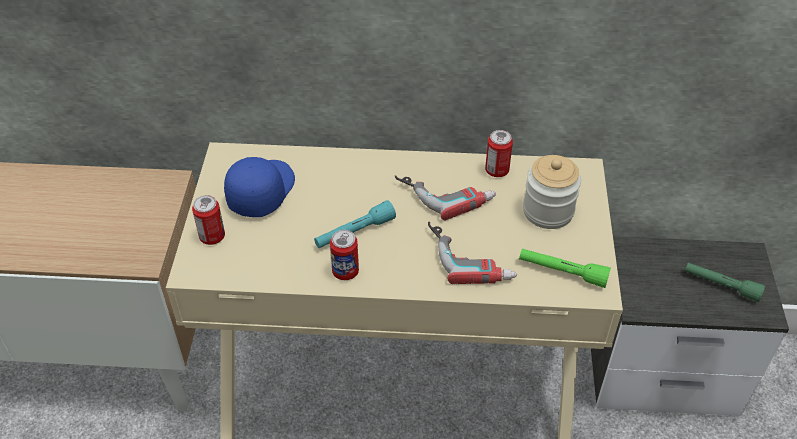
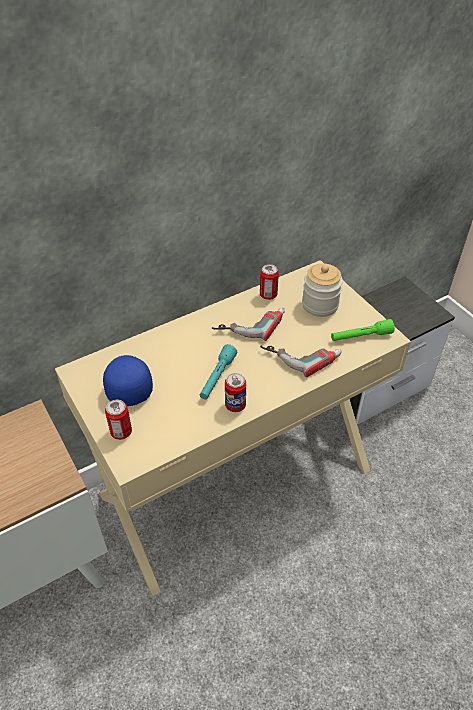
camera: 35 degrees left, 0 degrees up
green flashlight [685,262,765,302] -> none

